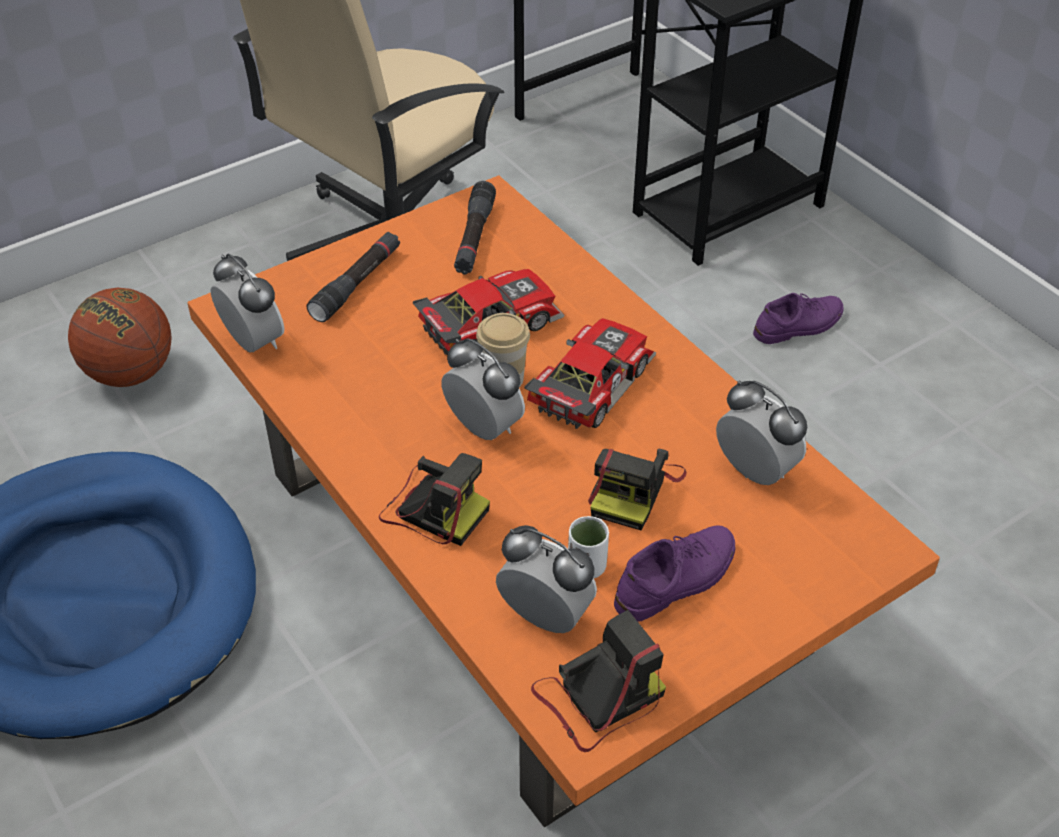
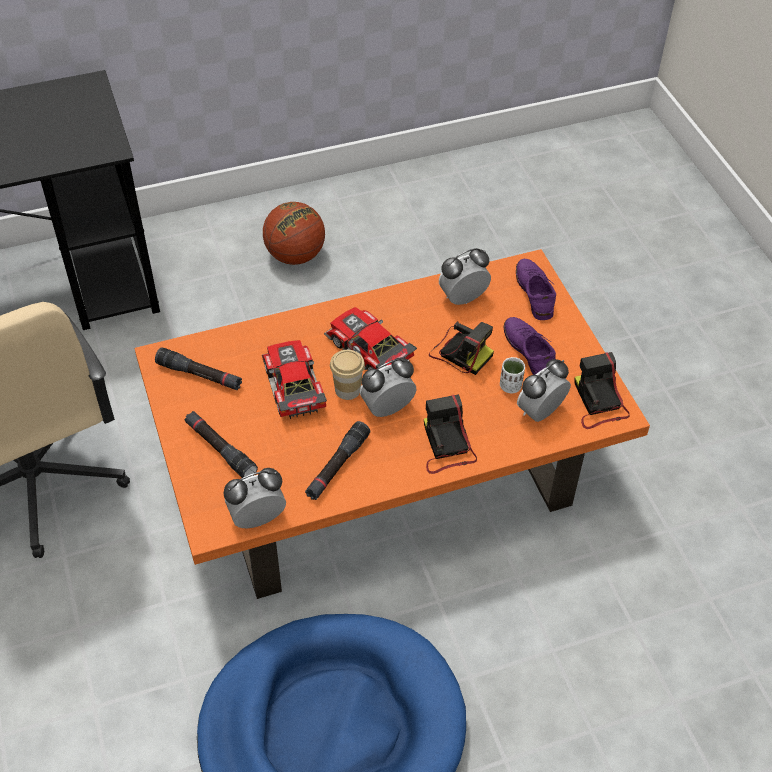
camera: 75 degrees left, 5 degrees up
basketball [68,288,172,387] -> basketball moved to [263,202,325,265]
camera [379,453,490,546] -> camera turned 60 degrees counterclockwise [424,394,477,474]
purple shoe [753,293,843,344] -> purple shoe moved to [516,259,556,320]
none -> black flashlight [305,421,370,500]

